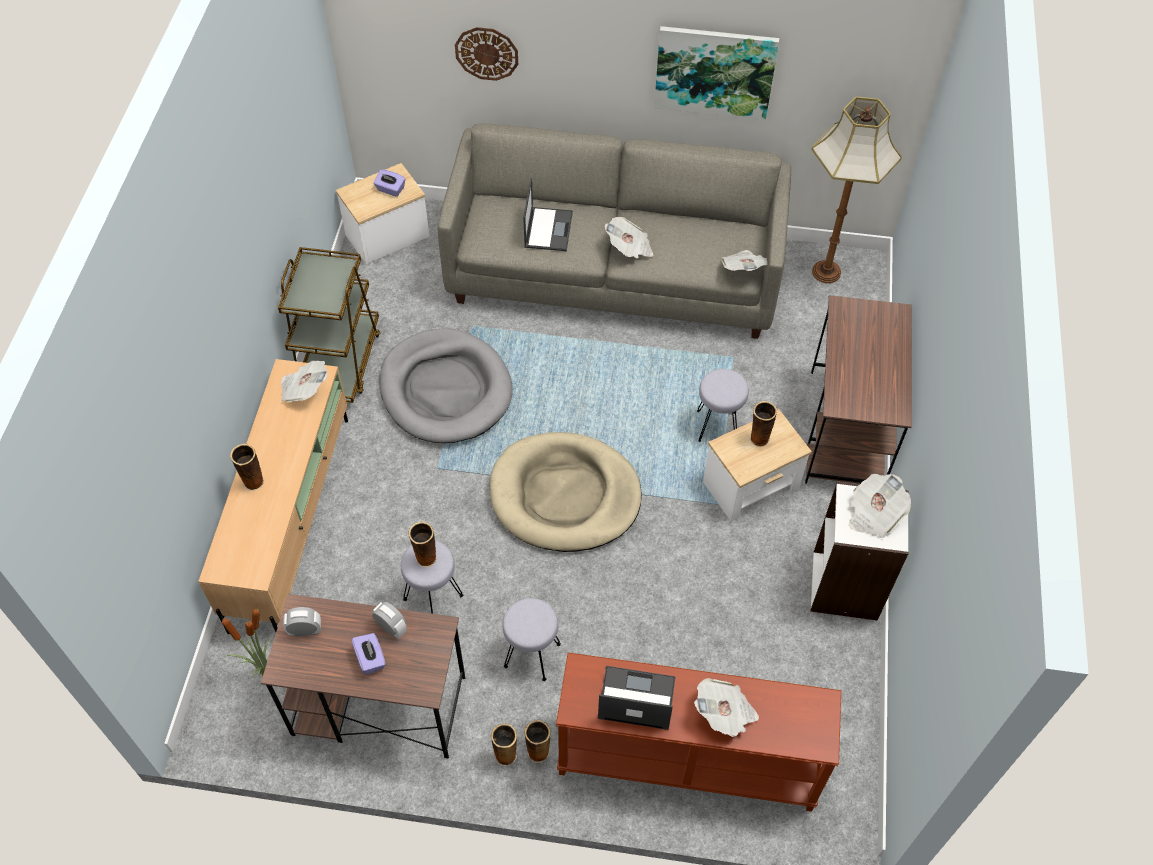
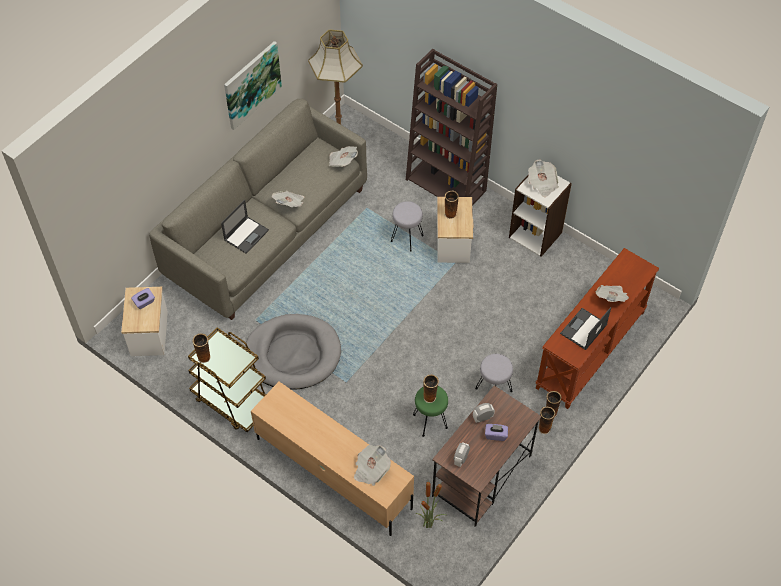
camera: 60 degrees left, 0 degrees up
vase [230,443,264,491] -> vase moved to [193,333,211,363]
newspaper [281,361,328,402] -> newspaper moved to [354,445,391,486]
grey stool [401,540,463,614] -> green stool [413,386,448,437]
wall clock [455,27,518,81] -> none
beige dog bed [490,432,642,552] -> none
laptop [523,178,573,251] -> laptop turned 90 degrees clockwise [221,200,269,254]
brown desk [805,295,912,484] -> brown bookcase [406,49,497,206]

